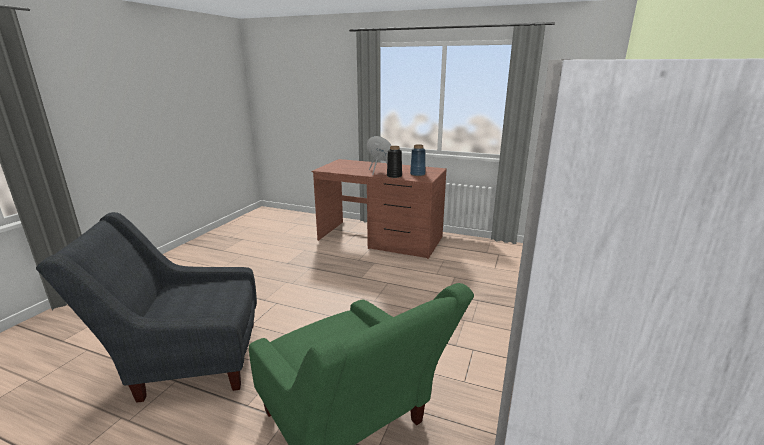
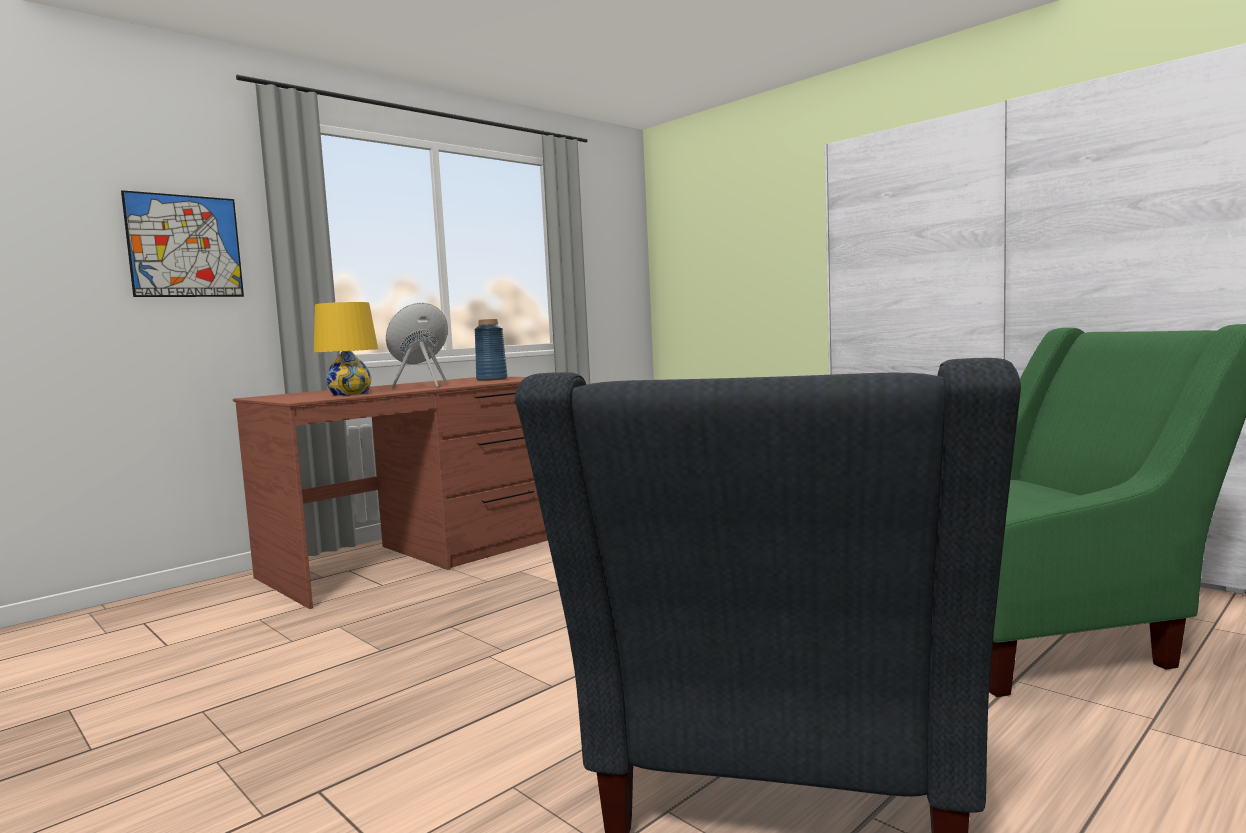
camera: 65 degrees left, 15 degrees down
black vase [387,146,402,178] -> none
none -> picture [121,190,244,297]
none -> yellow table lamp [314,302,378,396]

